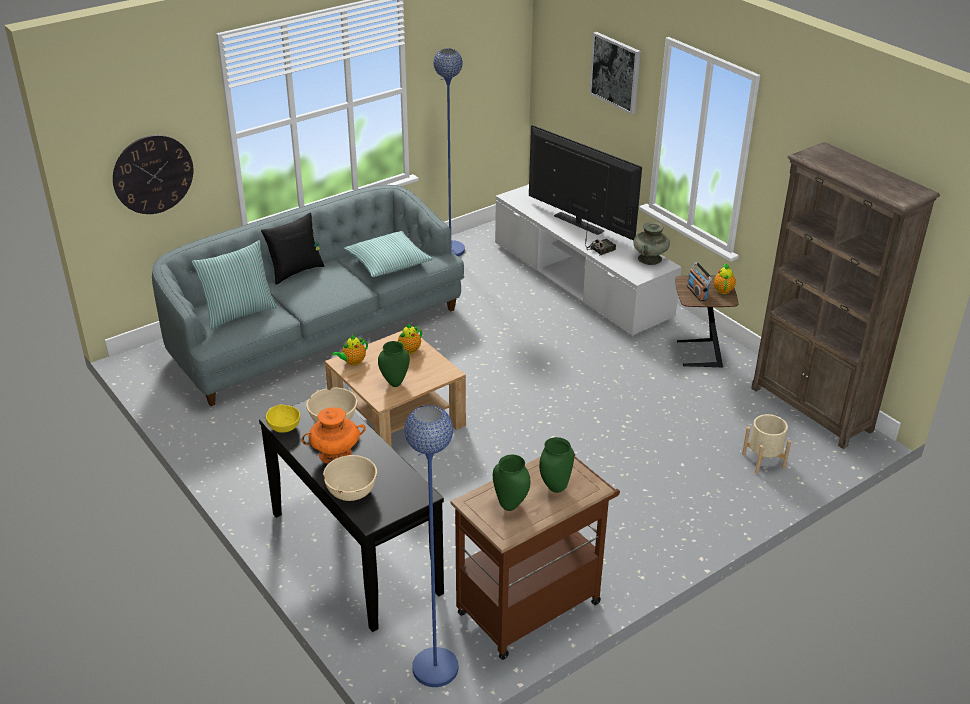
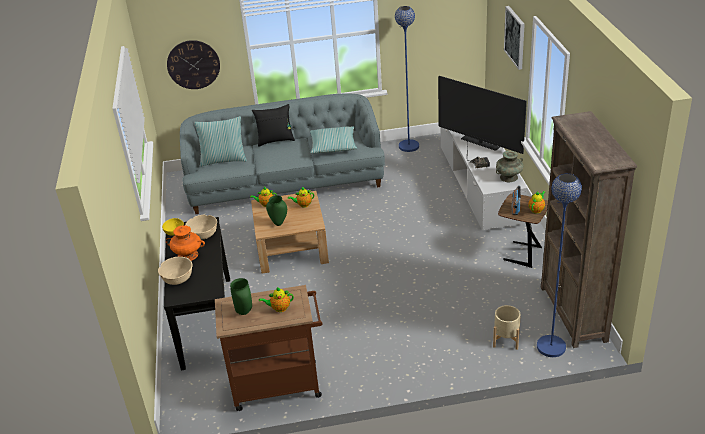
camera: 30 degrees right, 0 degrees up
blue floor lamp [404,405,458,687] -> blue floor lamp moved to [537,173,582,357]
television [529,125,642,241] -> television turned 150 degrees clockwise [438,76,527,154]
green vase [539,437,574,493] -> teapot [259,287,294,312]

